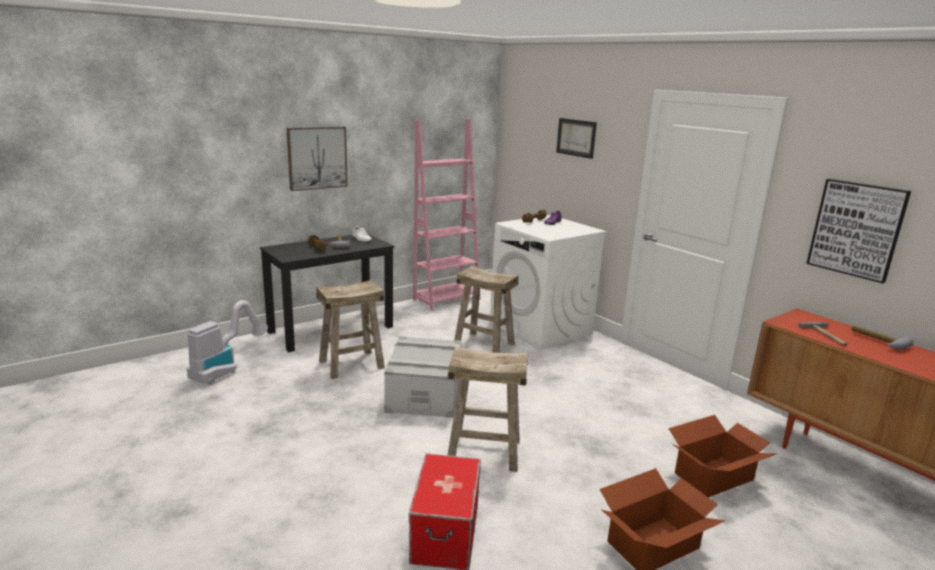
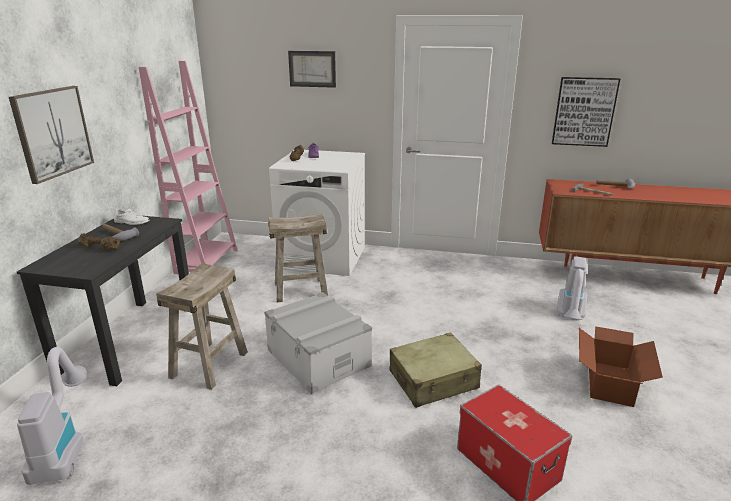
camera: 40 degrees left, 5 degrees up
beige stool [448,346,528,472] -> beige suitcase [389,333,482,408]
cardboard box [668,415,777,497] -> vacuum cleaner [557,256,587,320]

